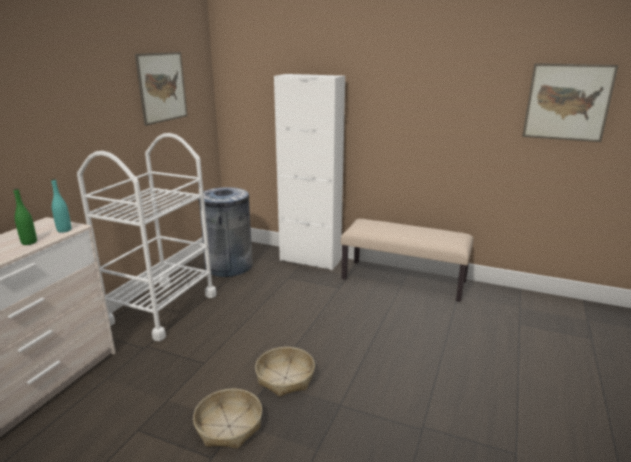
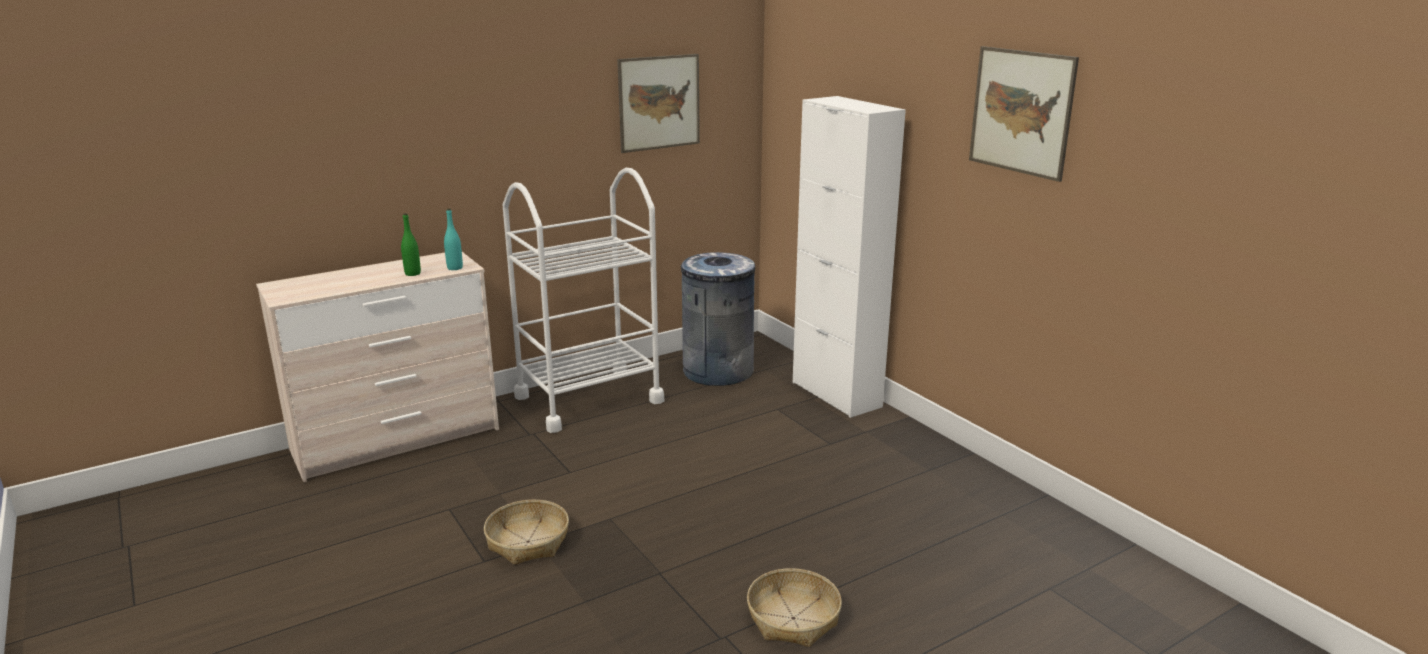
camera: 35 degrees right, 0 degrees up
basket [255,347,315,397] -> basket moved to [747,568,842,647]
beige bench [341,219,474,302] -> none
picture [522,63,619,142] -> picture moved to [969,46,1079,182]

